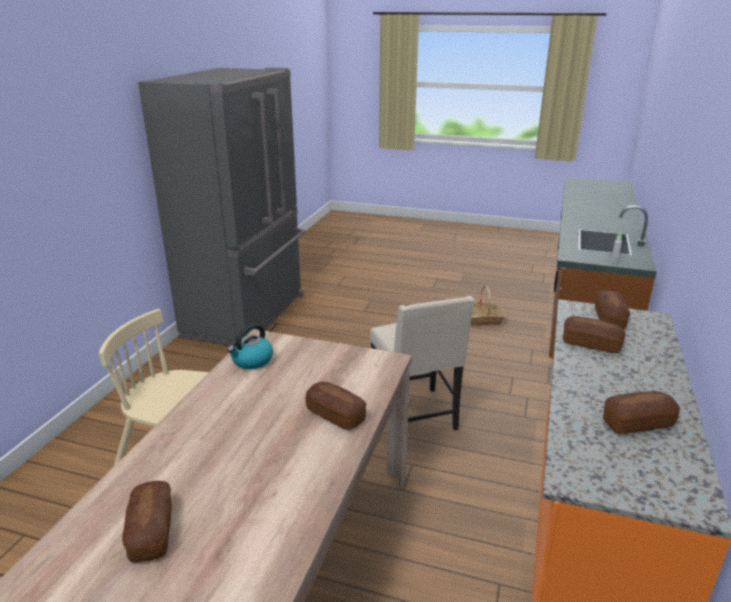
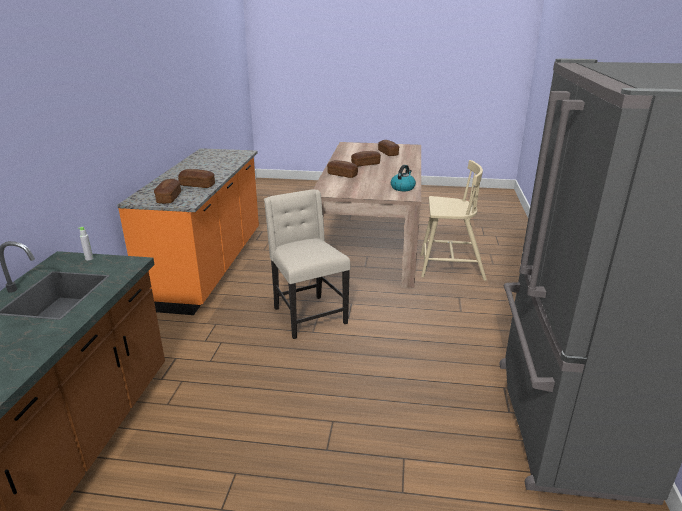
camera: 170 degrees right, 0 degrees up
basket [470,285,506,326] -> none
bread [603,391,680,434] -> bread moved to [351,151,381,166]

